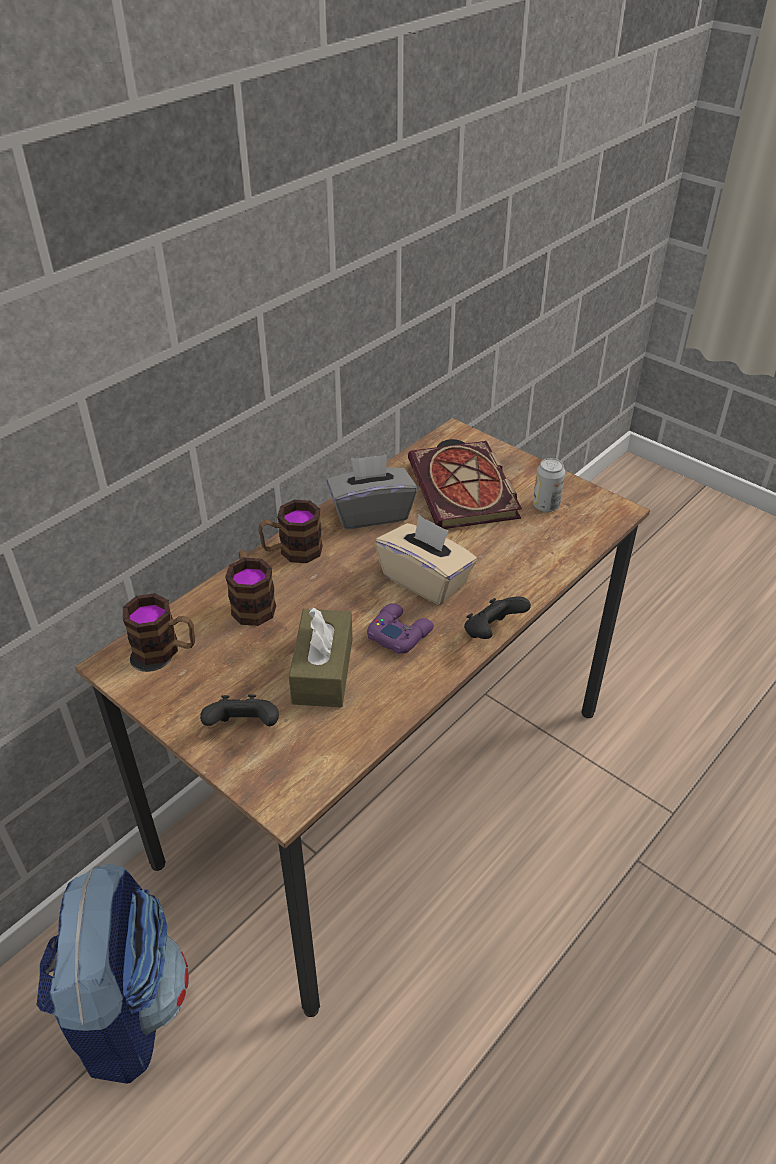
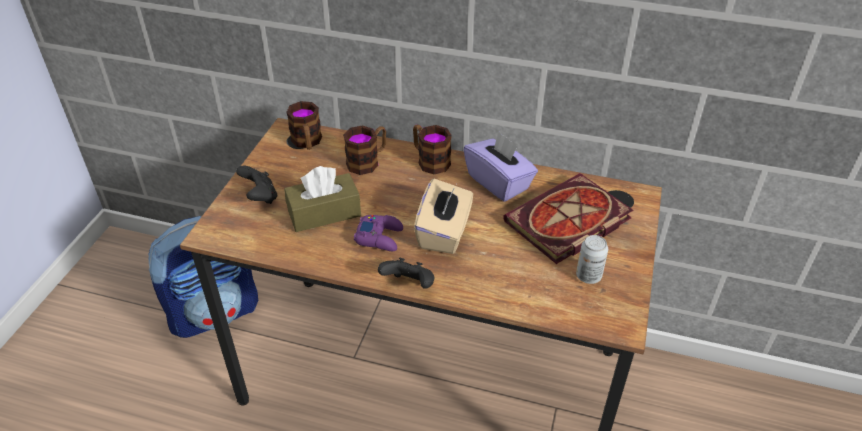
camera: 65 degrees right, 0 degrees up
grey tissue box [326,454,417,529] -> purple tissue box [463,132,538,202]

